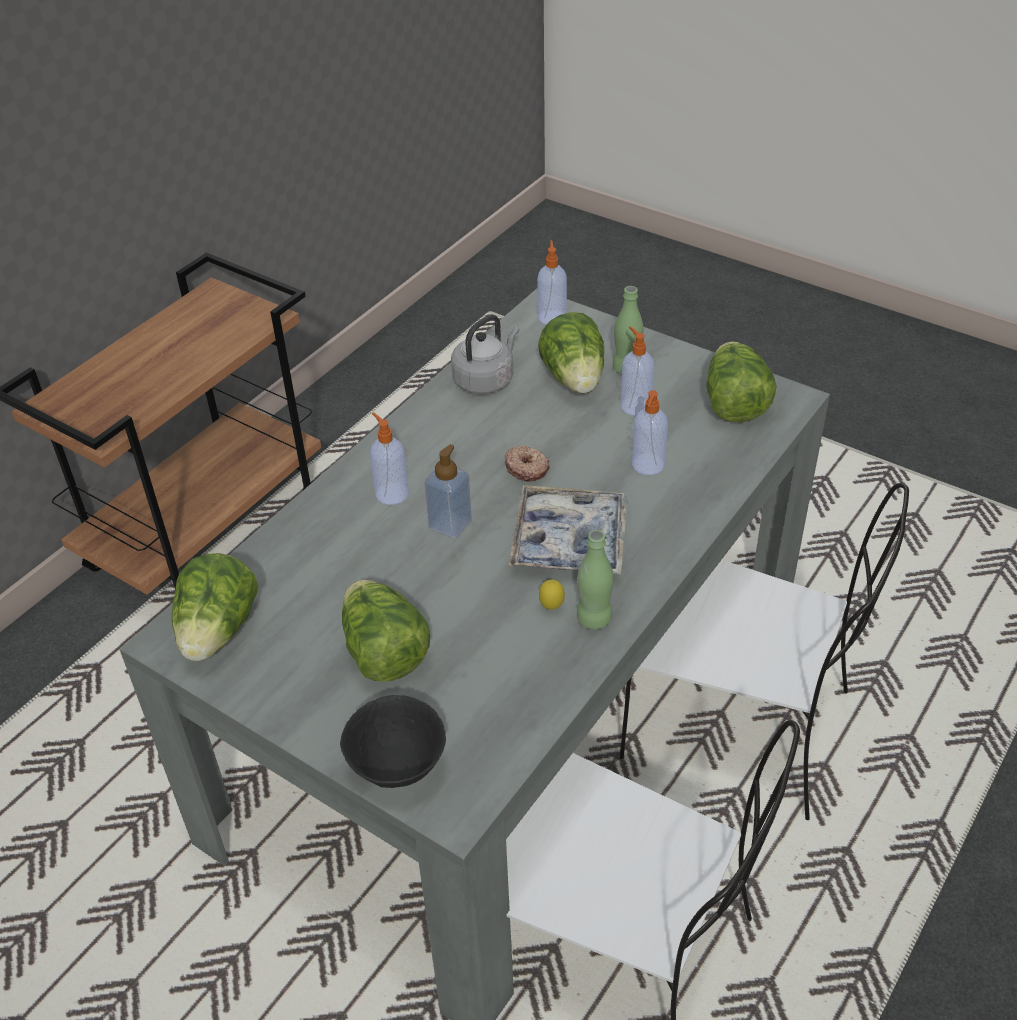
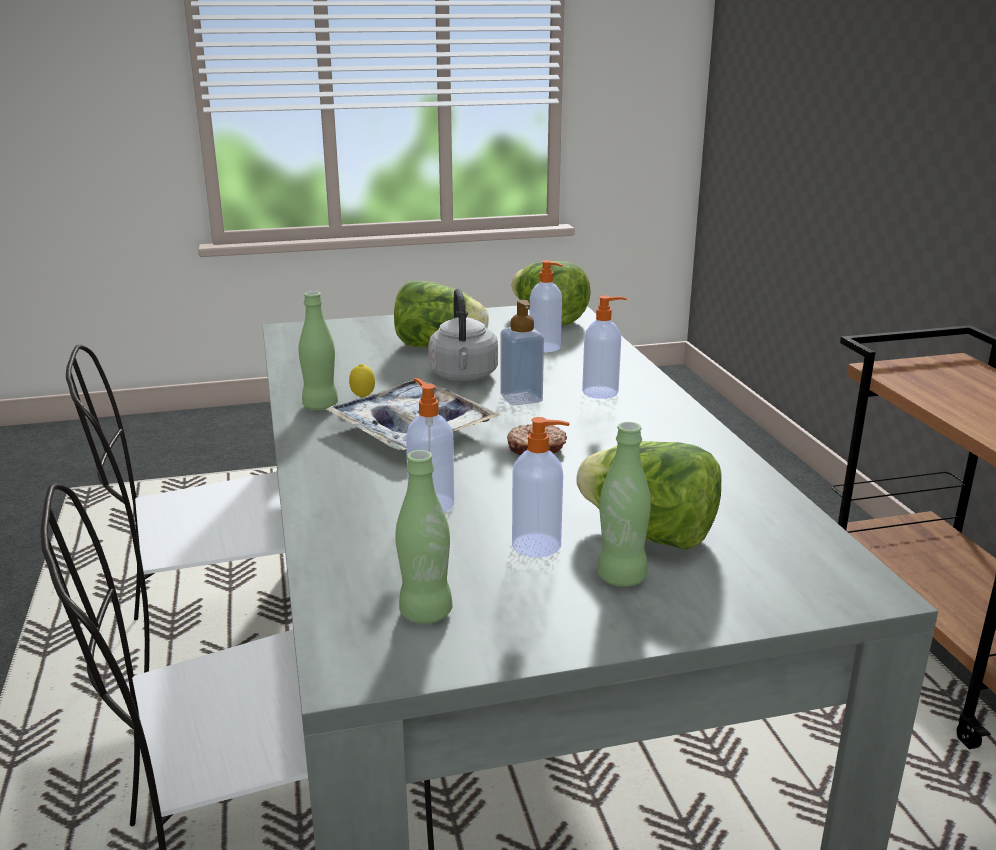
camera: 130 degrees right, 20 degrees down
black bowl [340,695,446,788] -> none
grey kettle [451,314,519,394] -> grey kettle moved to [428,289,498,381]
soap dispenser [537,240,567,325] -> soap dispenser moved to [529,260,563,352]
lettuce [706,342,777,422] -> green bottle [395,450,452,624]

